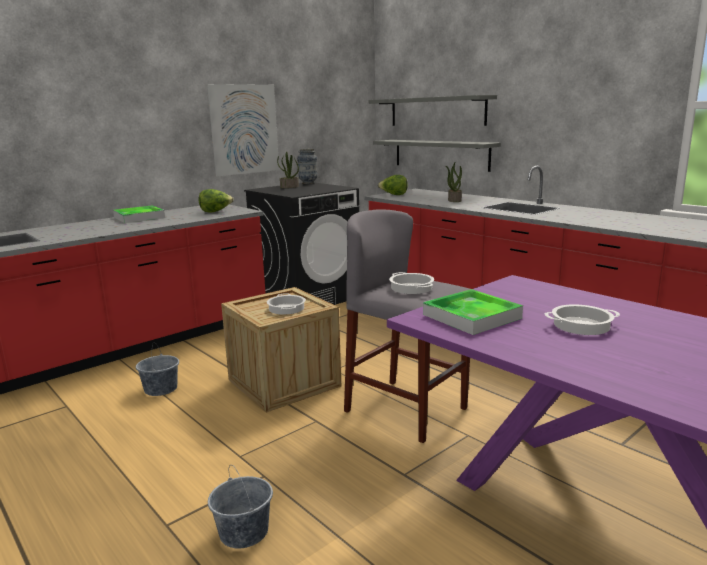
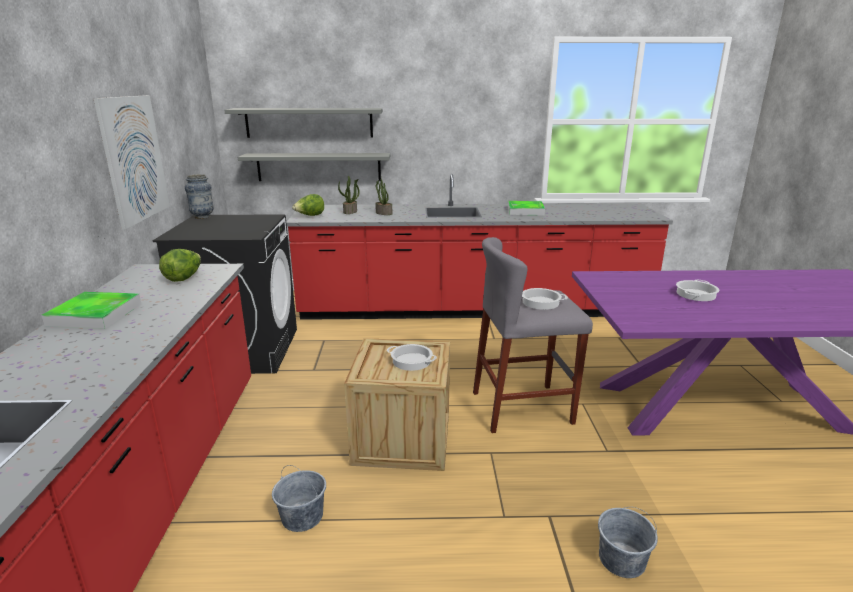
camera: 50 degrees left, 5 degrees up
potted plant [277,152,299,188] -> potted plant moved to [338,176,360,214]
tray [423,289,523,335] -> tray moved to [508,201,545,216]

